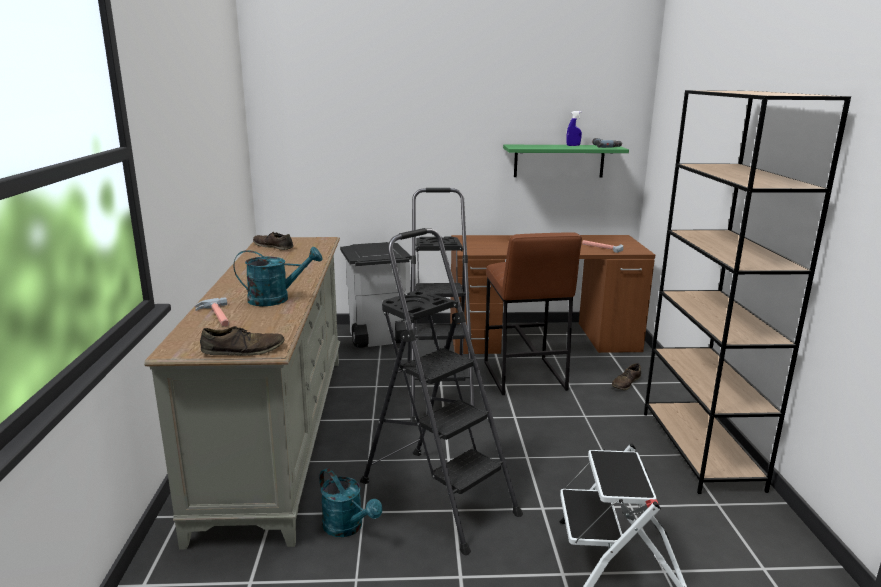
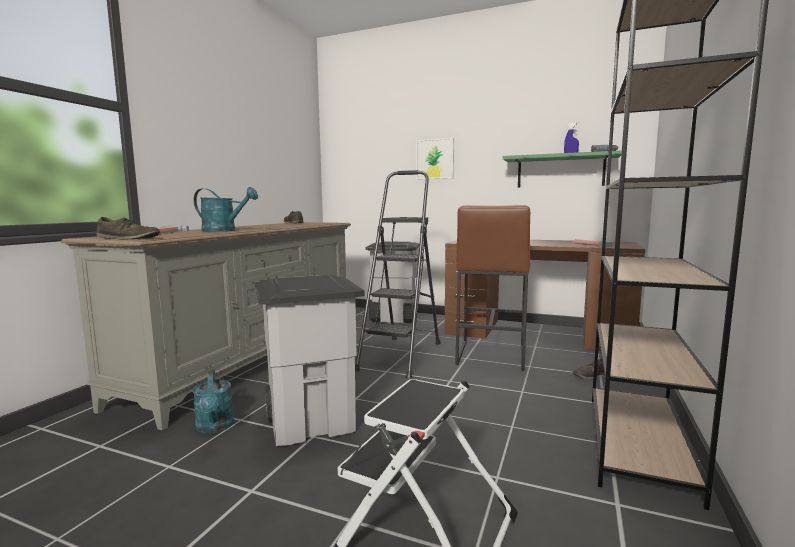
camera: 25 degrees right, 10 degrees down
step ladder [360,228,523,555] -> grey trash can [254,275,365,446]
none -> picture [416,138,454,179]

